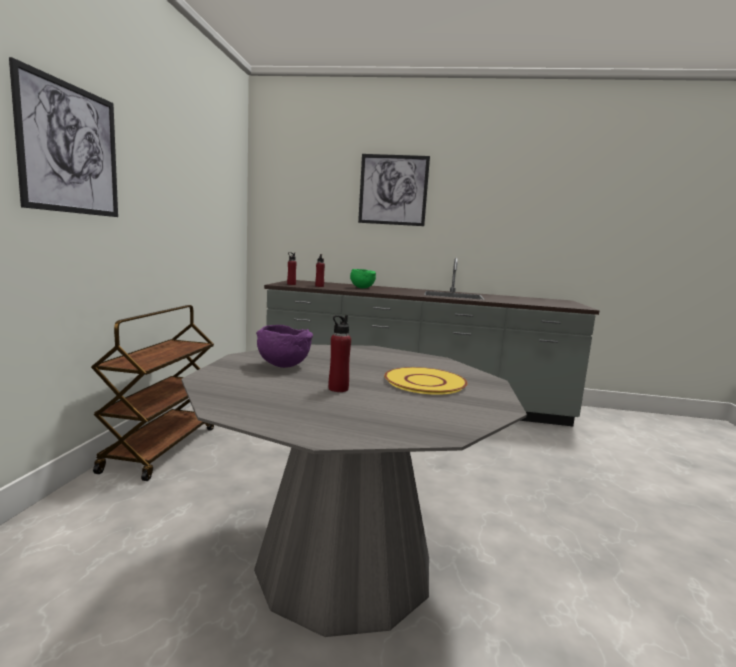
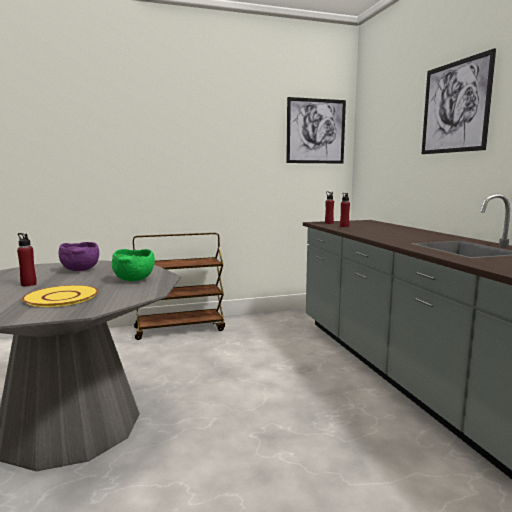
camera: 65 degrees right, 0 degrees up
picture [9,57,118,217] -> picture moved to [286,97,346,164]
green bowl [350,269,376,288] -> green bowl moved to [112,249,155,281]

